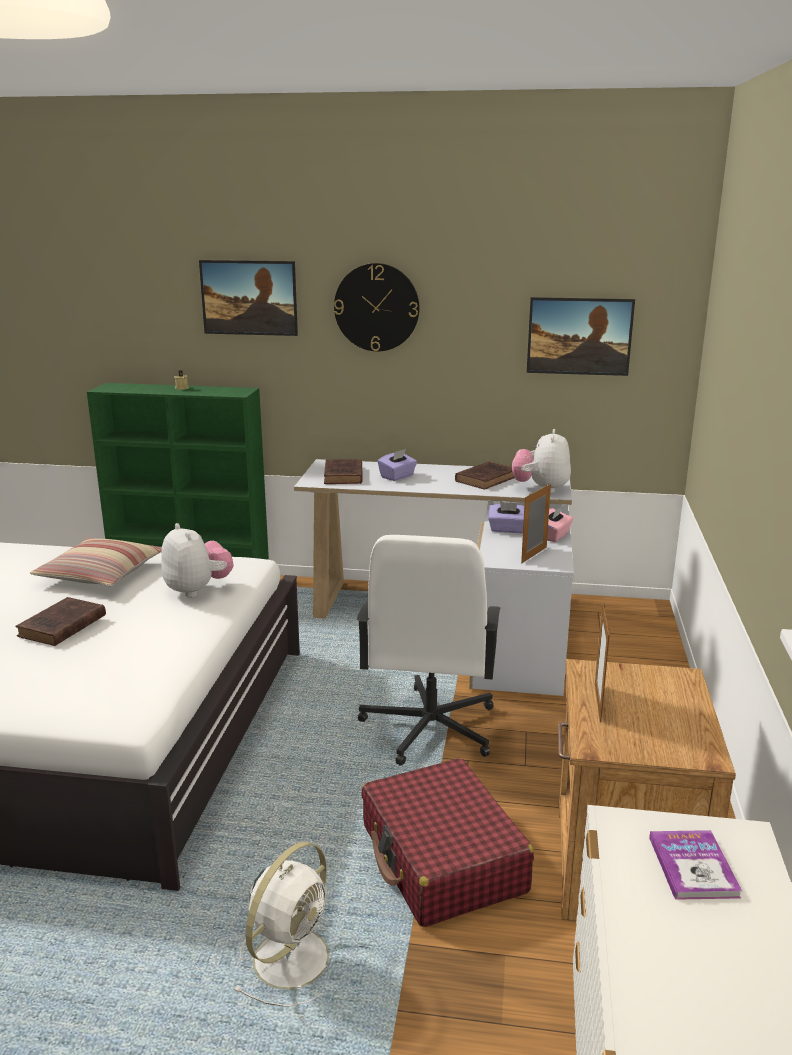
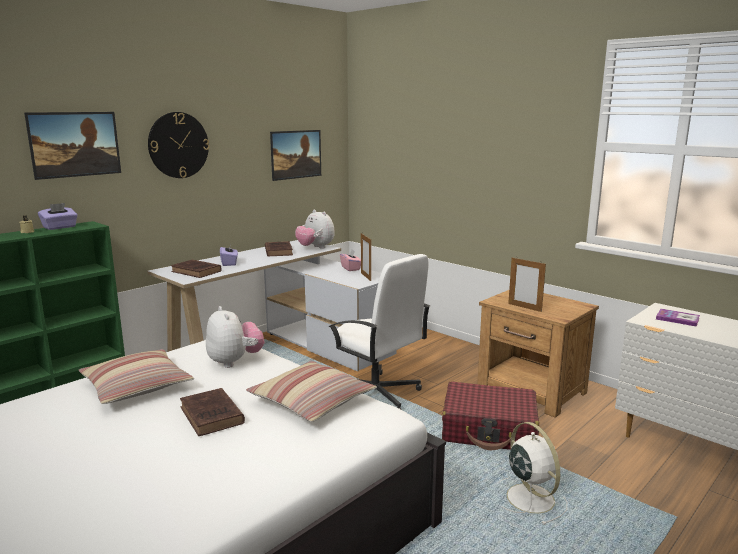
camera: 55 degrees left, 5 degrees down
plush toy [161,523,234,598] -> plush toy turned 60 degrees clockwise [206,306,265,368]
purple tissue box [488,501,524,533] -> purple tissue box moved to [38,203,78,230]
none -> pillow [246,361,377,422]

